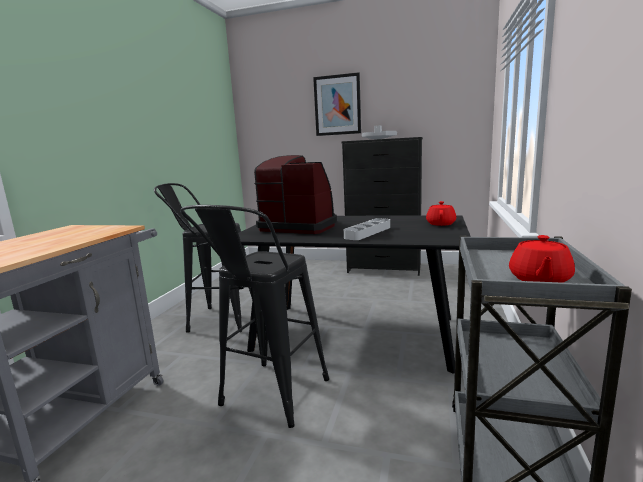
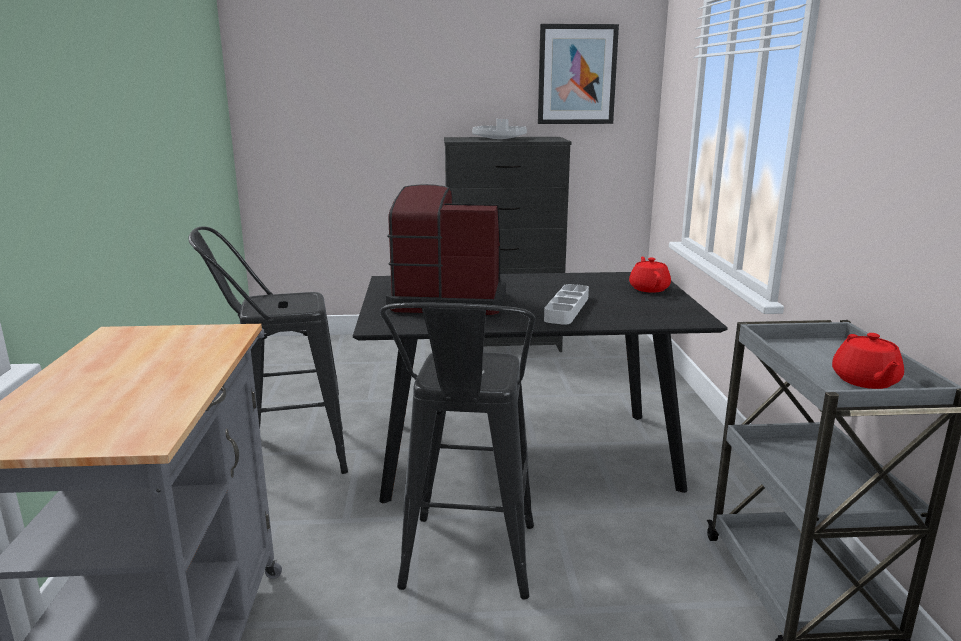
camera: 20 degrees left, 5 degrees up
picture [313,72,361,136] -> picture moved to [538,24,619,124]

